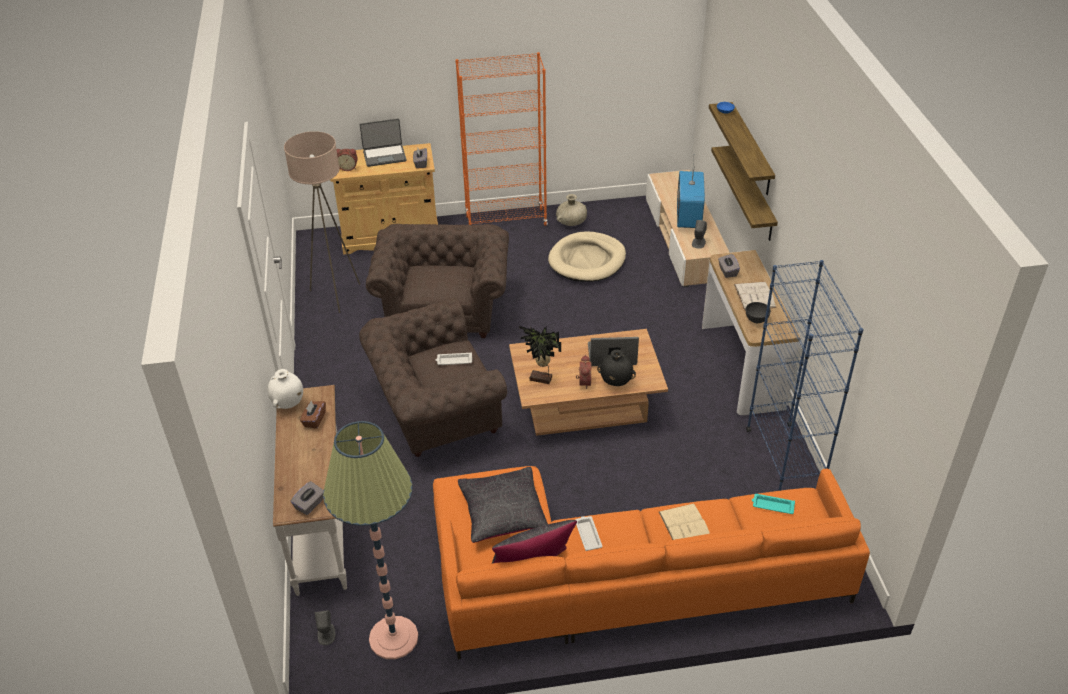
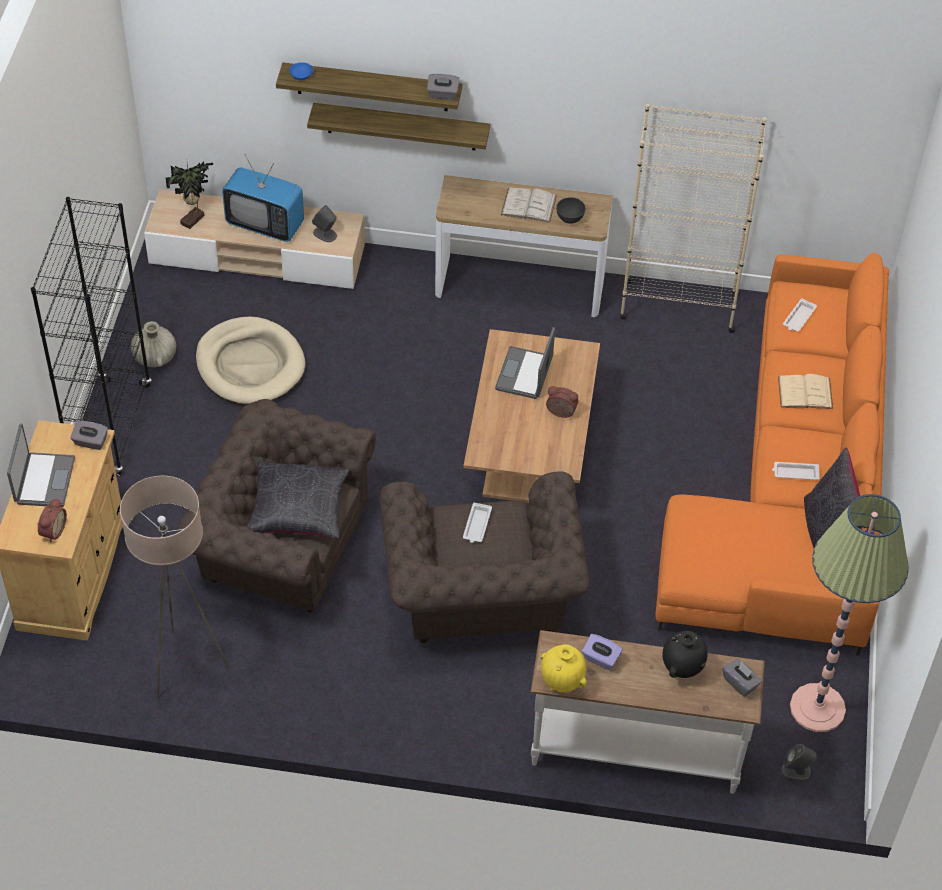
camera: 75 degrees left, 10 degrees up
white vase [268,369,303,409] -> yellow vase [541,644,587,692]
brown tissue box [300,401,326,429] -> purple tissue box [582,634,623,670]
orange bookcase [455,52,548,226] -> black bookcase [31,197,151,476]
black pillow [458,467,548,543] -> black pillow moved to [246,461,350,539]
potted plant [519,326,561,384] -> potted plant moved to [165,162,213,229]
black vase [597,349,636,386] -> black vase moved to [662,631,708,678]
grey tissue box [718,254,740,278] -> grey tissue box moved to [427,74,460,100]
blue bookcase [746,260,864,491] -> beige bookcase [620,104,767,333]
turquoise tray [752,494,795,514] -> white tray [783,298,817,332]

